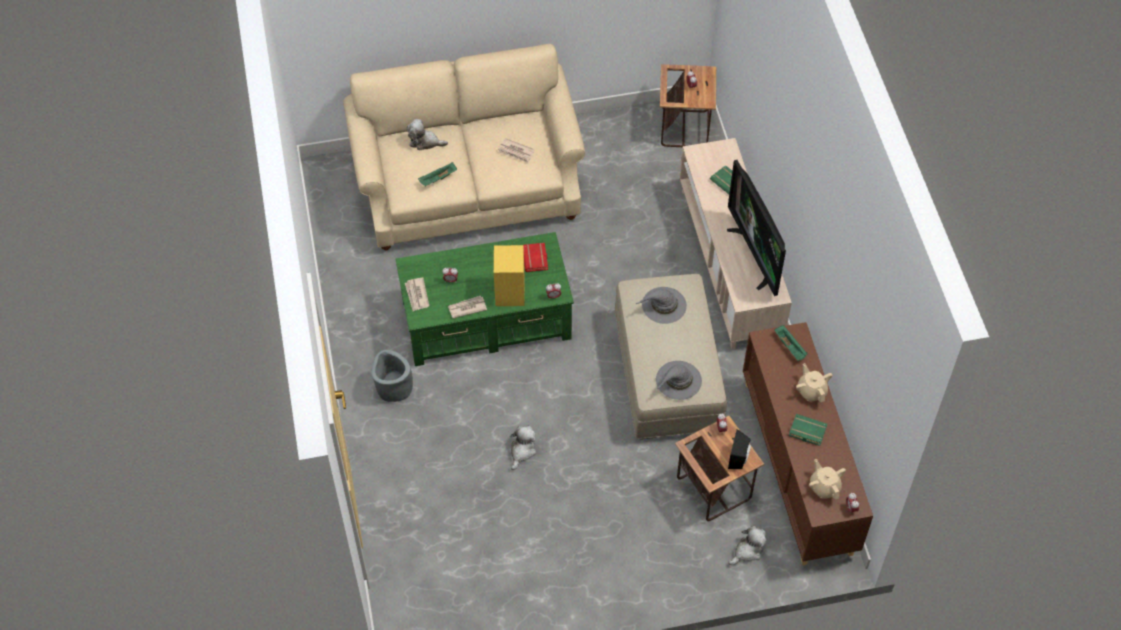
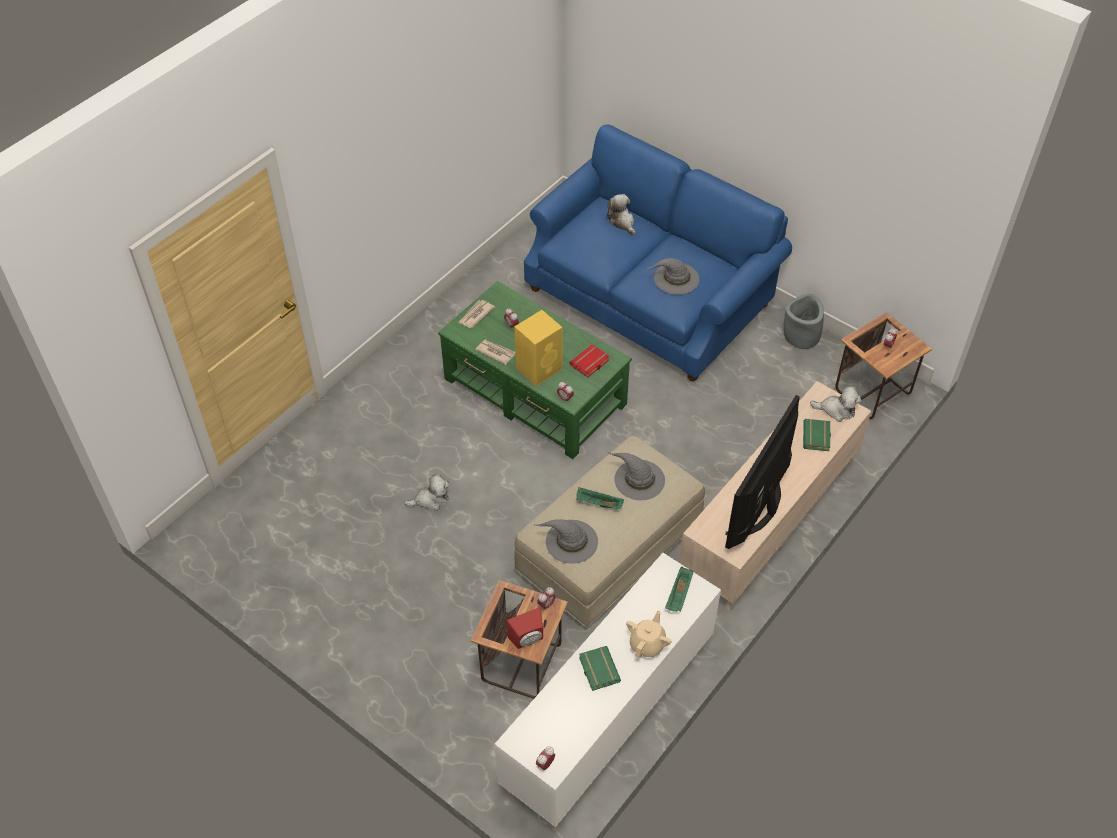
camera: 50 degrees right, 5 degrees down
beige sofa [343,44,585,250] -> blue sofa [524,124,792,381]
grey planter [371,350,413,402] -> grey planter moved to [784,294,824,349]
green tray [418,162,457,187] -> green tray moved to [576,487,624,509]
newspaper [498,138,535,163] -> grey hat [646,258,699,295]
black speaker [728,429,751,469] -> red speaker [507,607,543,649]
plush toy [728,526,767,565] -> plush toy moved to [810,385,862,422]
brown cabinet [743,322,873,565] -> white cabinet [494,553,721,829]
beige teapot [809,459,846,500] -> none

